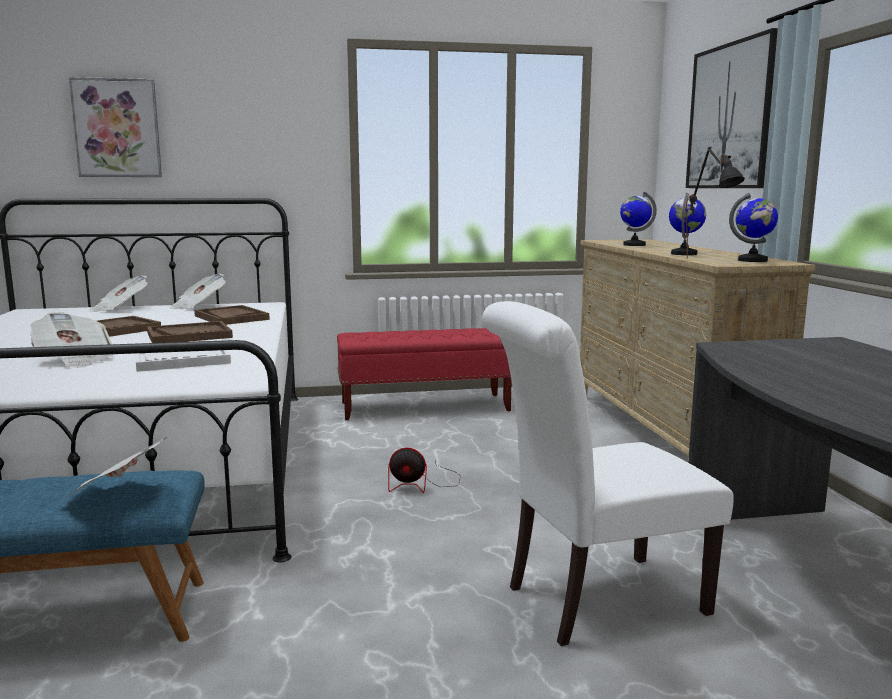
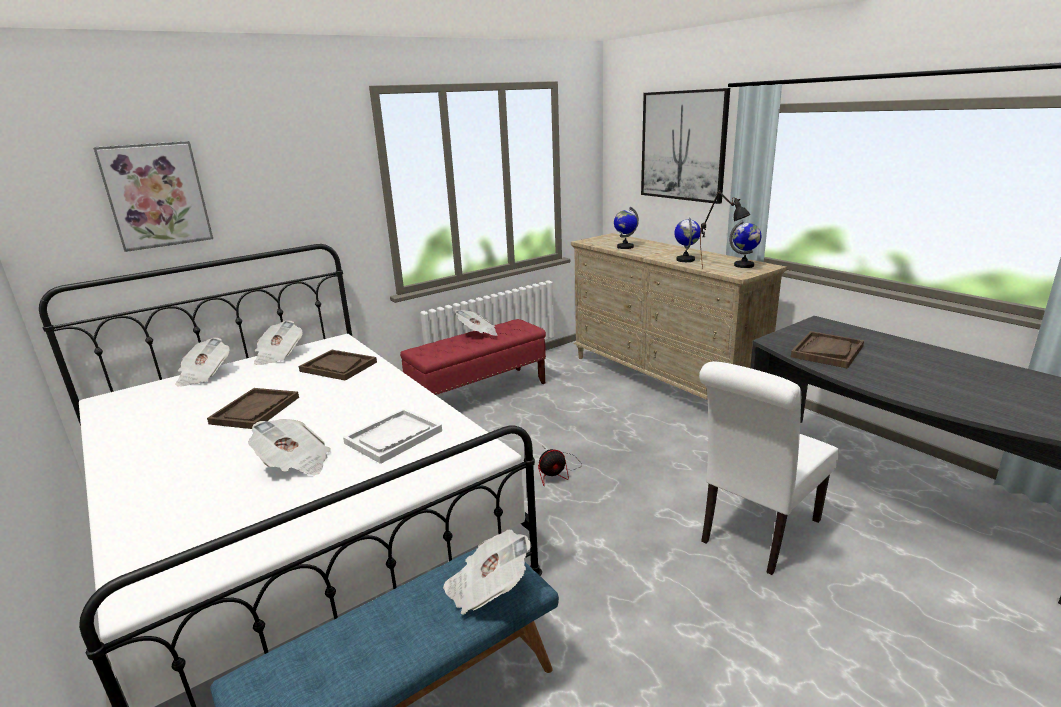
camera: 25 degrees left, 10 degrees up
brown tray [147,321,233,343] -> brown tray moved to [791,331,864,369]
none -> newspaper [455,310,498,336]

